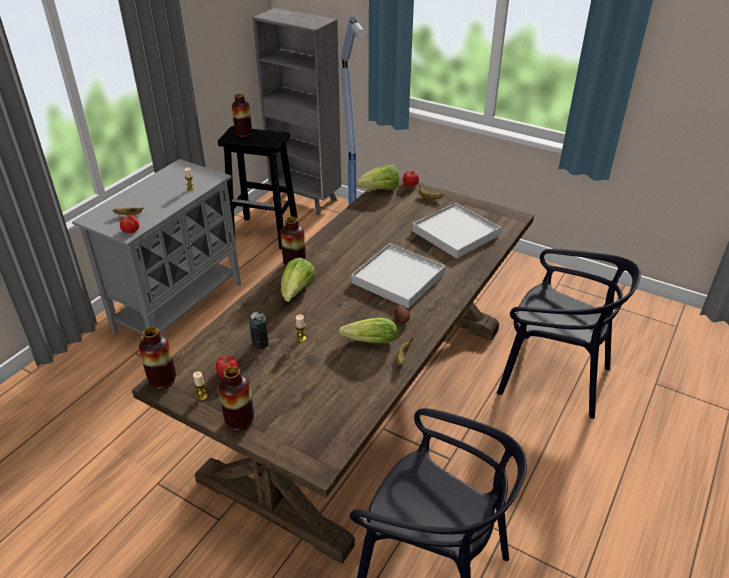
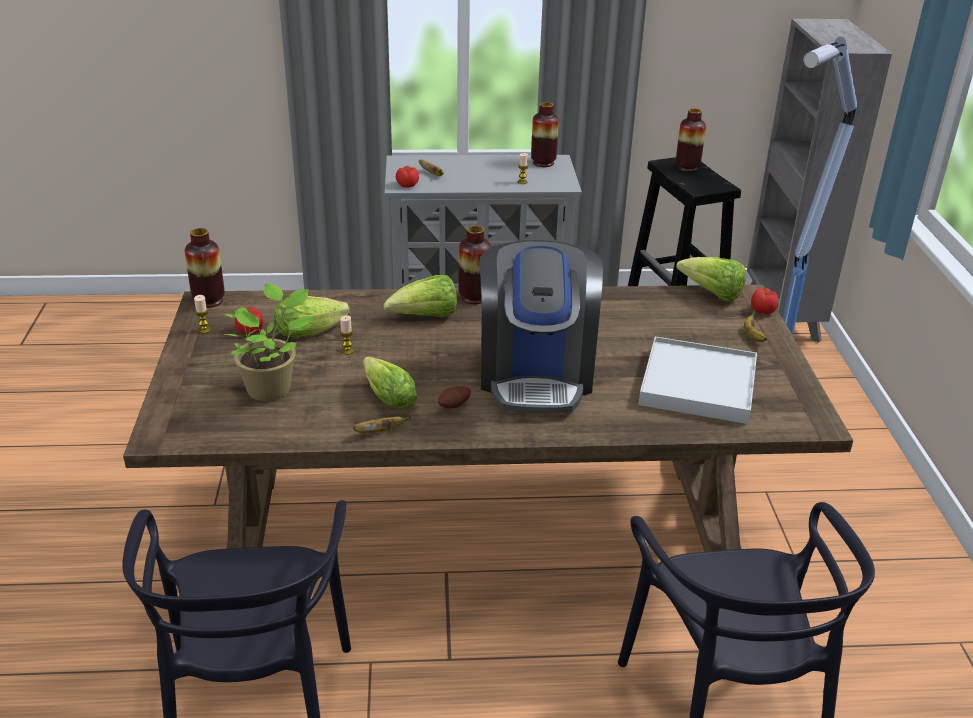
camera: 55 degrees right, 5 degrees down
vase [218,366,254,431] -> vase moved to [531,102,559,167]
can [249,312,269,350] -> lettuce [274,296,350,338]
white tray [351,243,446,308] -> coffee machine [480,240,603,414]
none -> potted plant [224,284,314,401]

